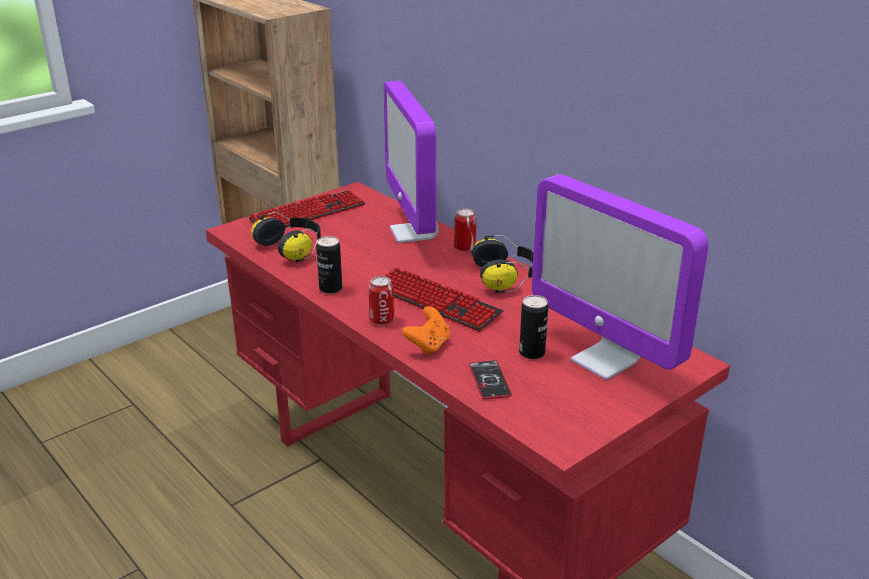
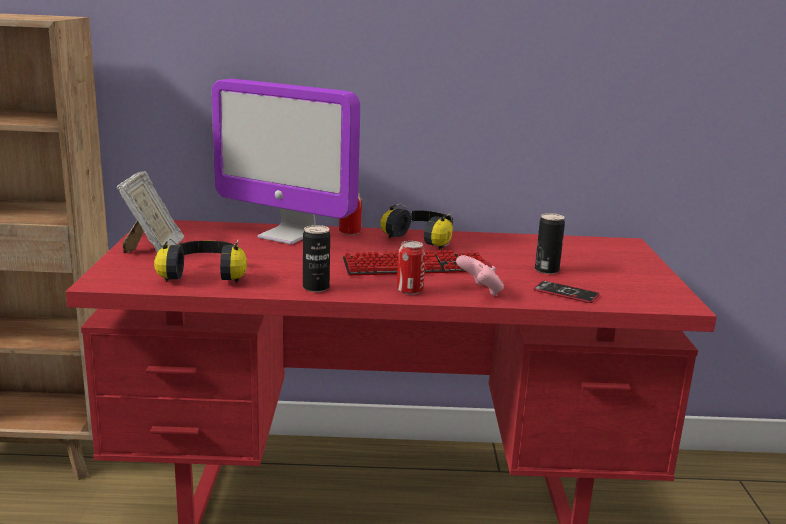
camera: 50 degrees left, 10 degrees down
keyboard [249,191,366,228] -> picture frame [117,171,184,253]
orange game controller [402,306,450,355] -> pink game controller [456,255,504,296]
monitor [532,174,709,380] -> none

